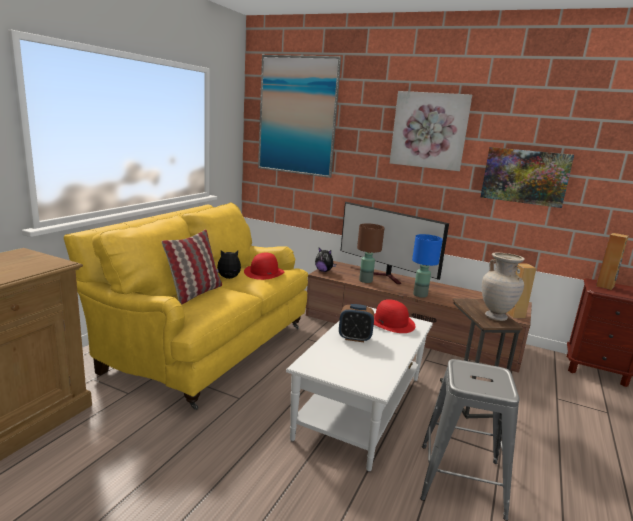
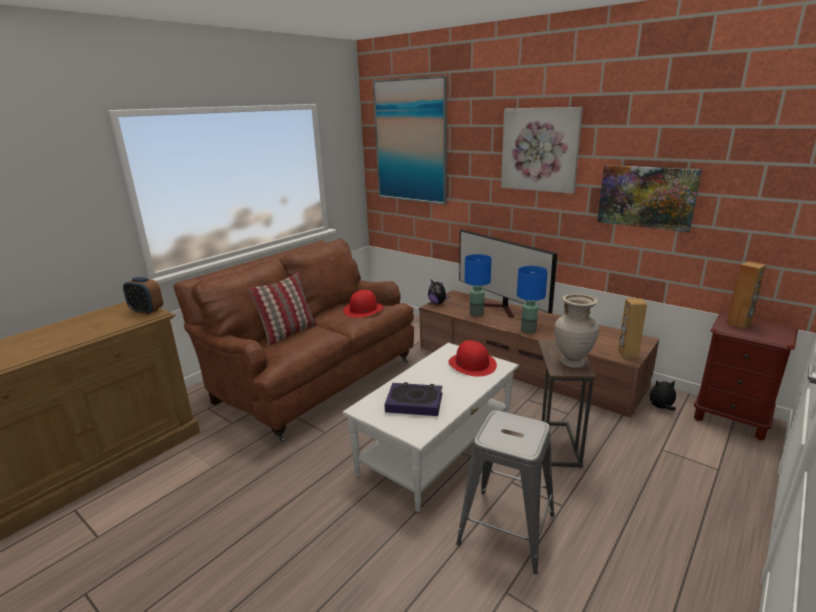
camera: 15 degrees right, 5 degrees up
yellow sofa [63,202,308,410] -> brown sofa [174,239,414,442]
plush toy [216,250,241,279] -> plush toy moved to [650,380,676,411]
alarm clock [339,304,374,342] -> alarm clock moved to [123,277,163,314]
brown table lamp [357,223,384,283] -> blue table lamp [465,254,491,317]
none -> book [385,382,442,416]

